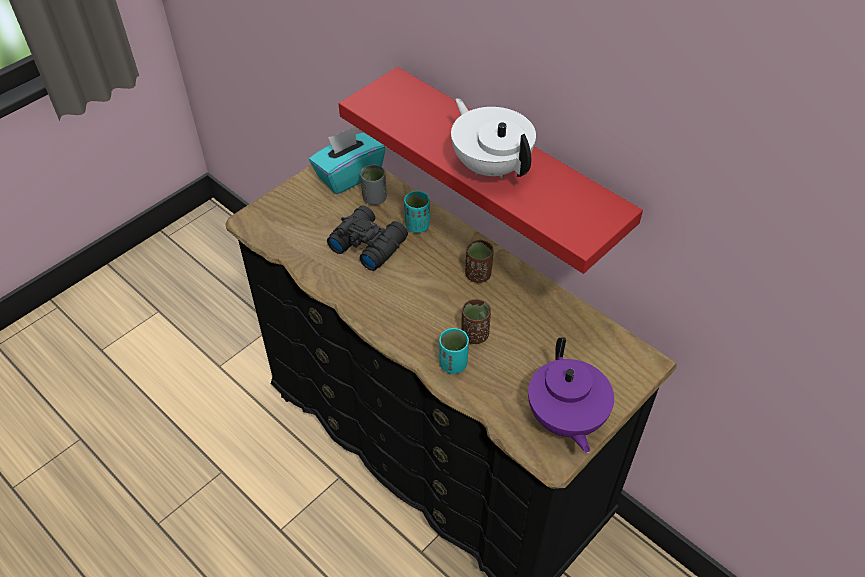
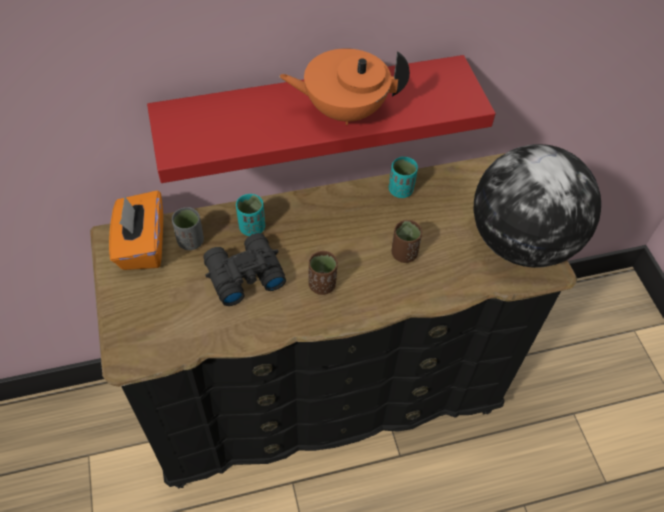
camera: 60 degrees left, 5 degrees up
turquoise tissue box [309,127,386,194] -> orange tissue box [109,190,163,270]
turquoise cup [439,328,469,374] -> turquoise cup moved to [389,156,418,198]
white teapot [451,98,536,178] -> orange teapot [279,48,410,125]
brown cup [465,239,494,283] -> brown cup moved to [308,251,338,295]
purple teapot [528,337,614,453] -> globe [474,144,601,268]

